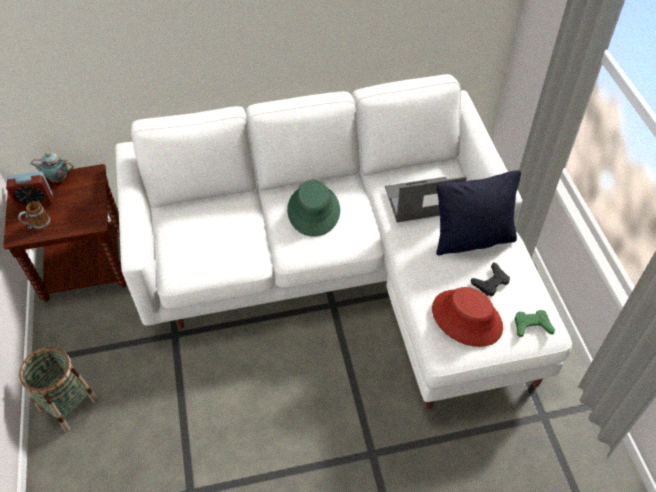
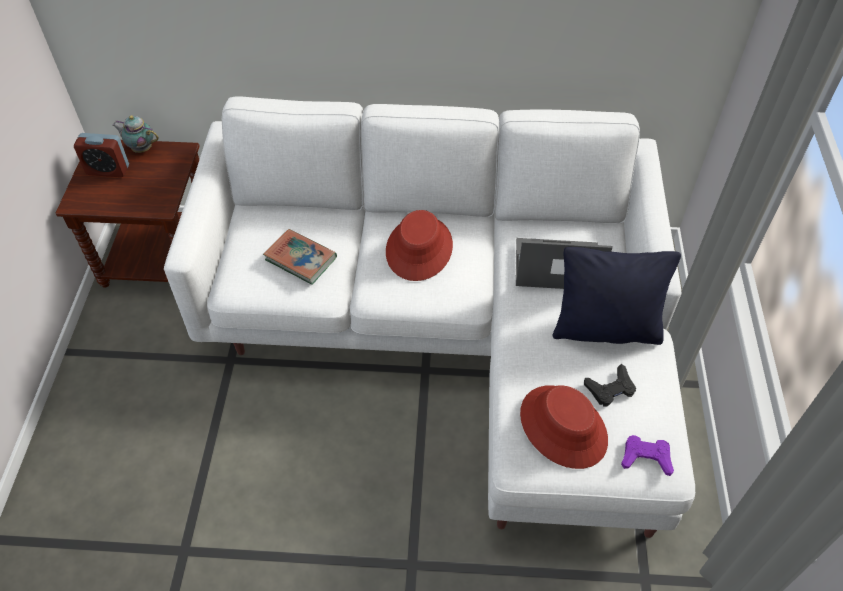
camera: 15 degrees right, 0 degrees up
mug [18,201,51,229] -> none
basket [19,347,98,432] -> none
green hat [287,180,340,237] -> red hat [386,210,453,281]
green game controller [515,310,555,337] -> purple game controller [621,435,674,476]
none -> book [263,229,337,285]

